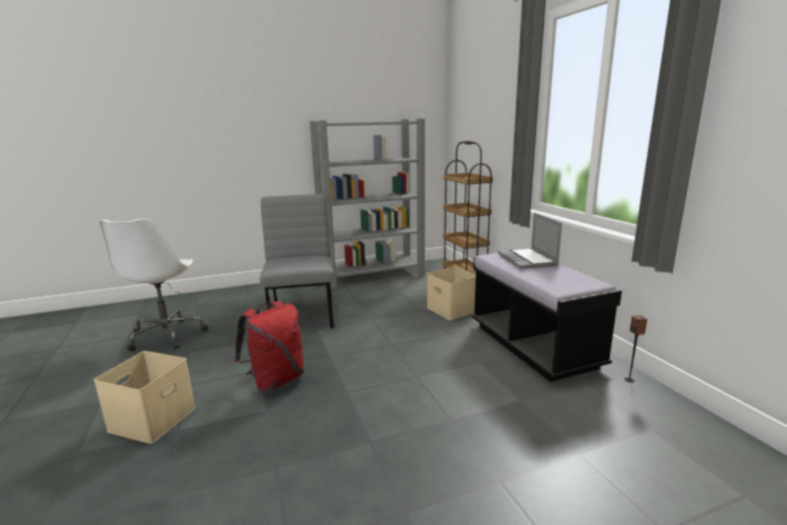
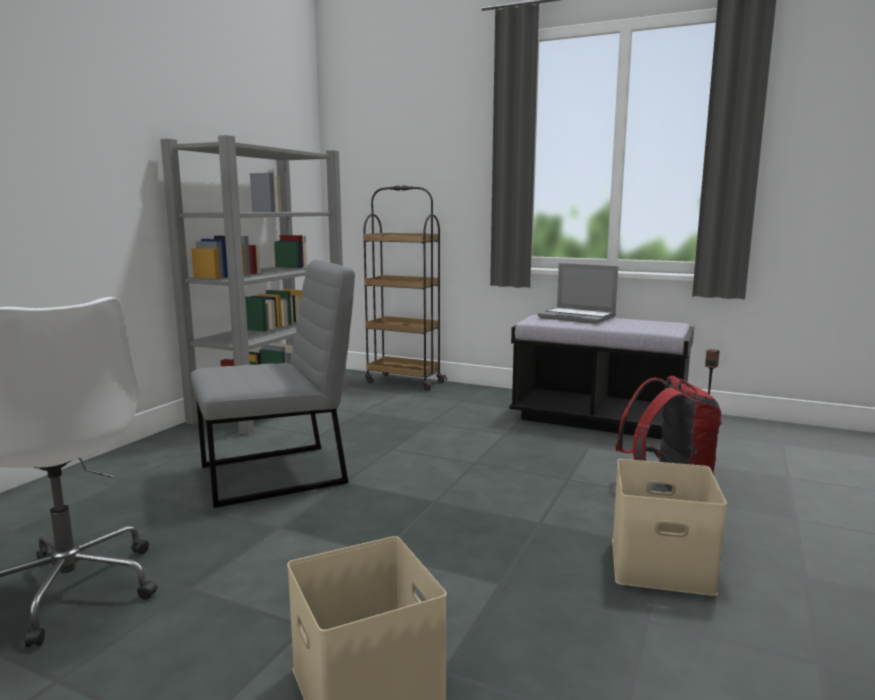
camera: 45 degrees left, 5 degrees down
red backpack [234,301,304,393] -> red backpack moved to [615,376,722,492]
grey chair [260,194,334,328] -> grey chair turned 120 degrees clockwise [191,260,355,508]
beige storage box [427,267,476,320] -> beige storage box moved to [612,459,727,596]

